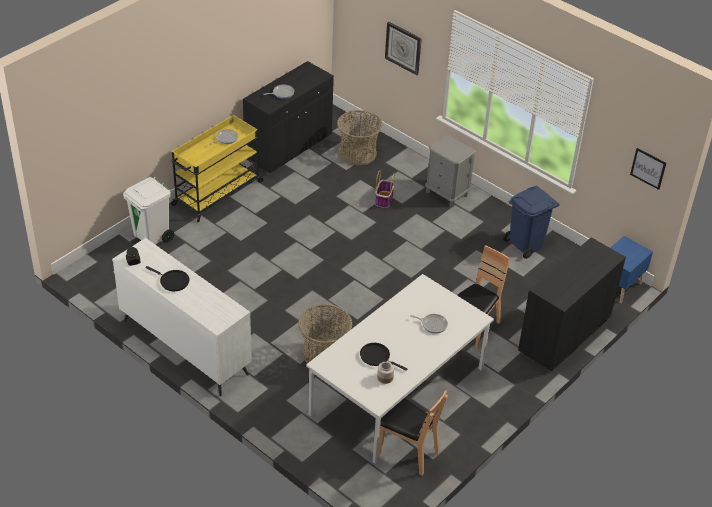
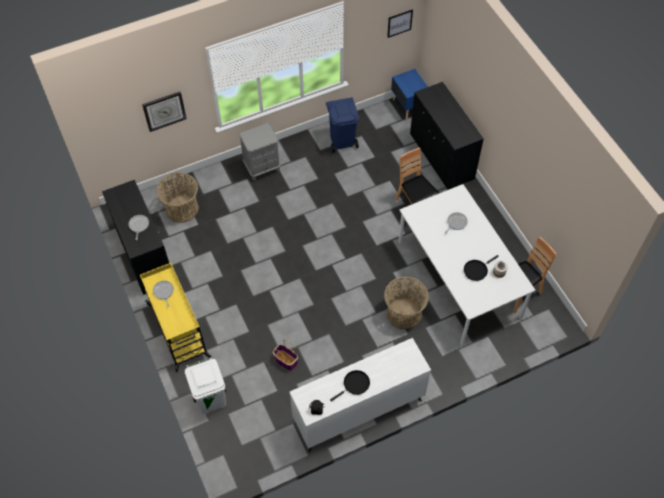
camera: 65 degrees left, 15 degrees up
basket [375,170,395,208] -> basket moved to [273,339,298,371]

